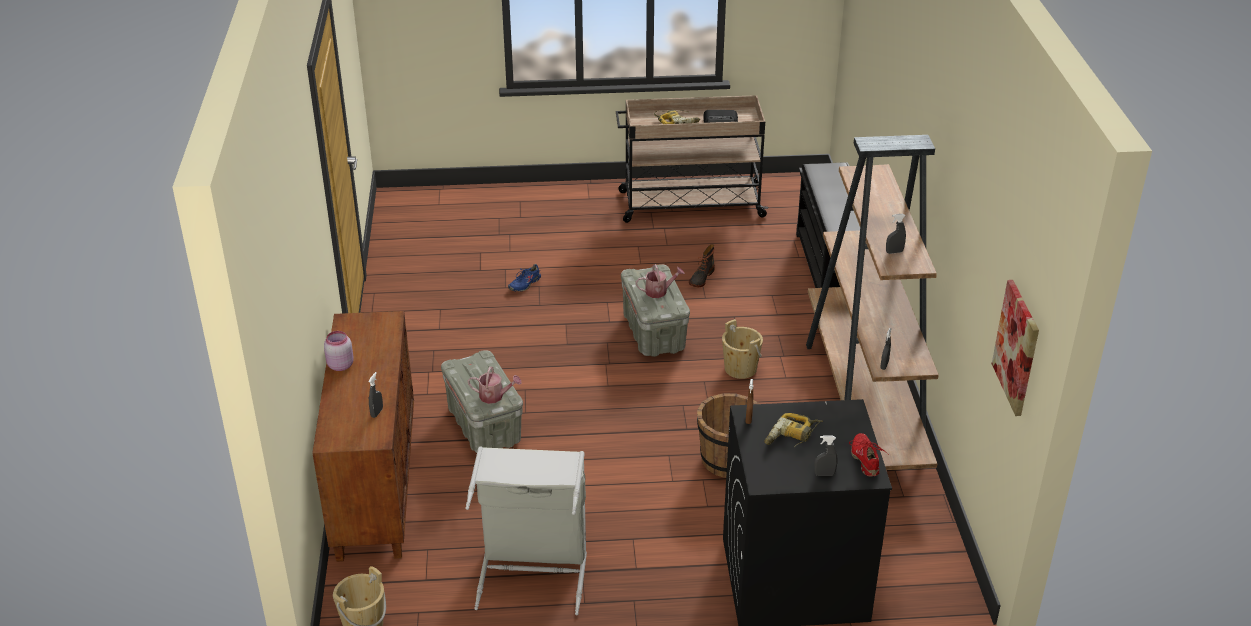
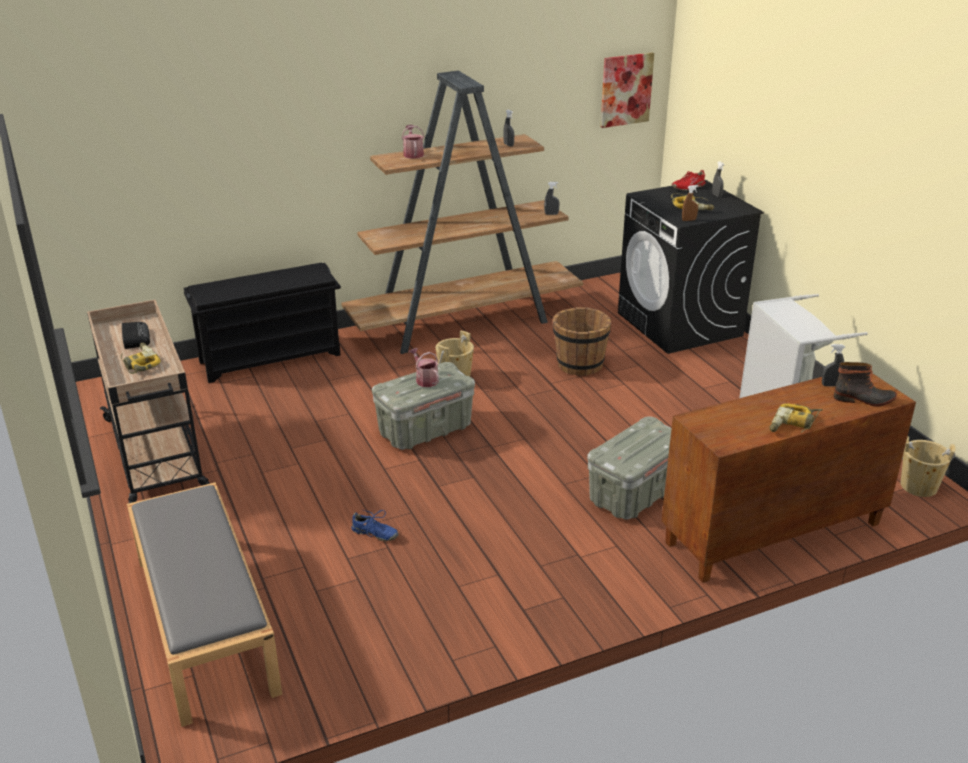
camera: 110 degrees left, 5 degrees down
pink jar [324,331,354,371] -> power drill [769,403,823,433]
watering can [468,367,522,404] -> watering can moved to [402,125,424,159]
boot [689,244,715,287] -> boot moved to [833,362,897,407]
none -> grey bench [127,482,282,727]

